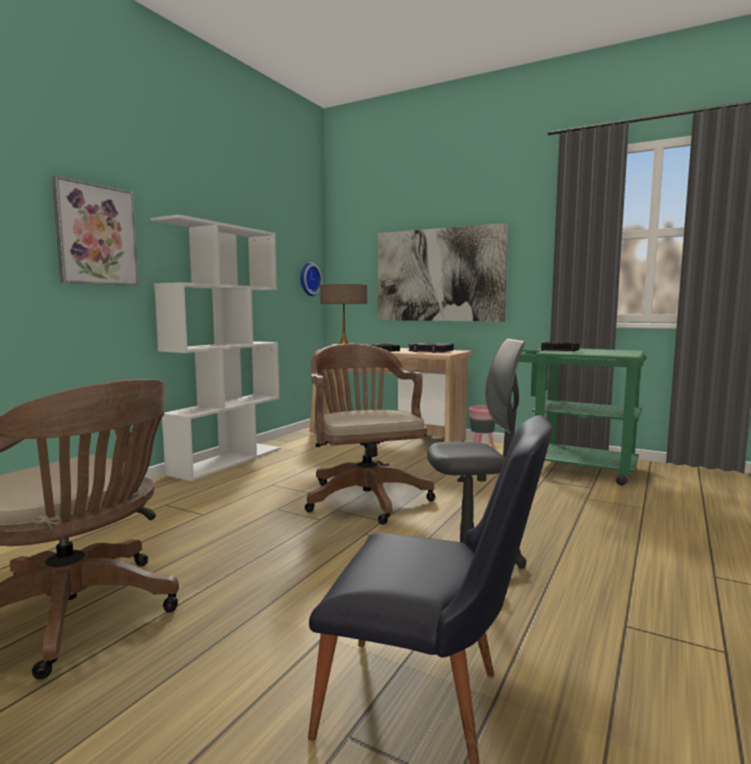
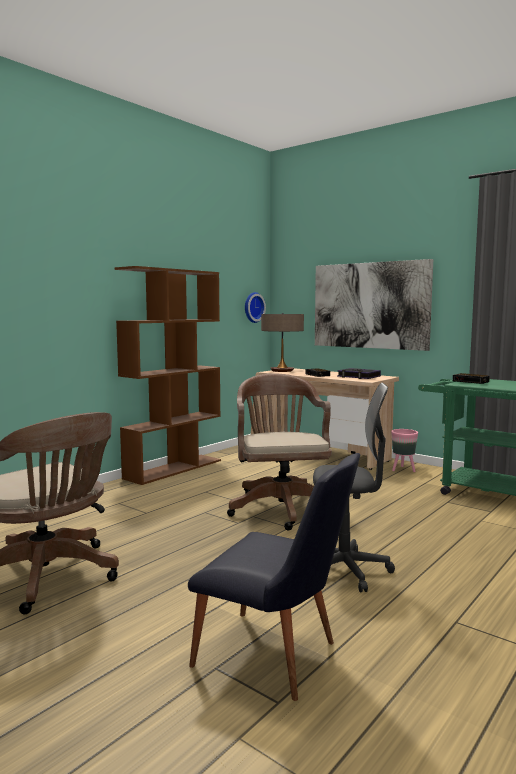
camera: 10 degrees right, 0 degrees up
picture [52,176,138,286] -> none
white bookcase [151,215,281,481] -> brown bookcase [114,266,221,485]

